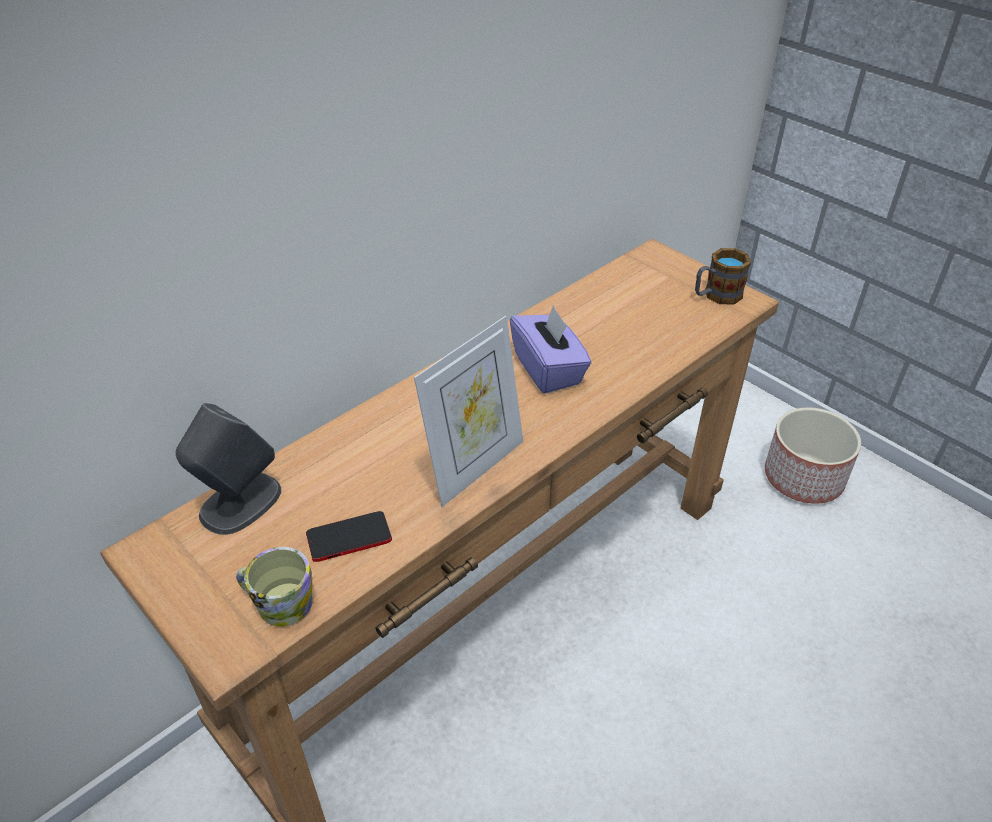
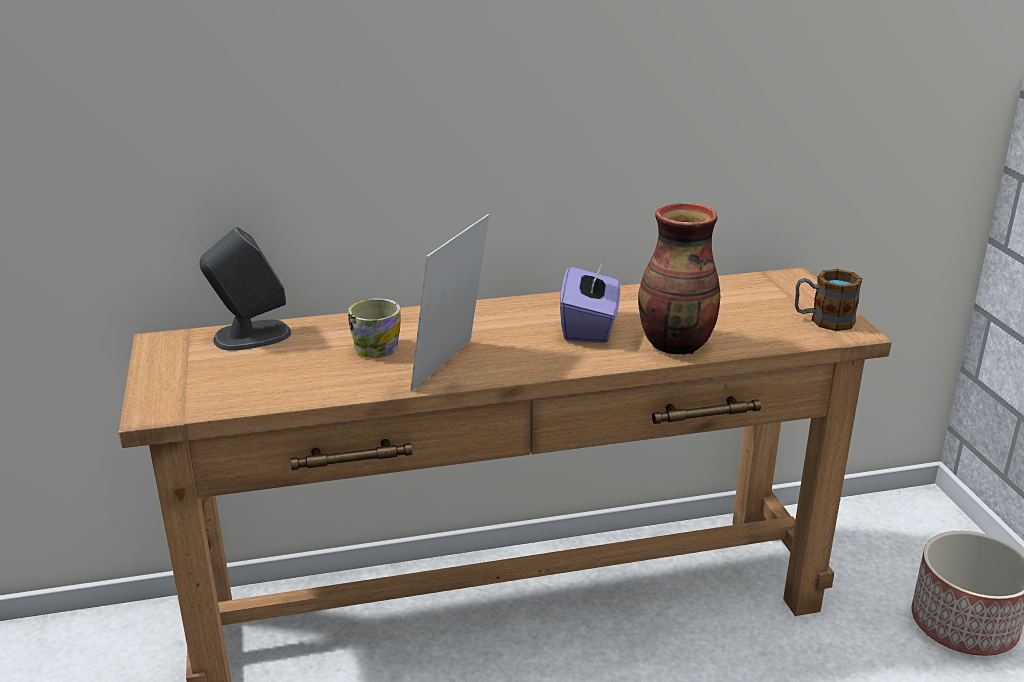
camera: 30 degrees right, 15 degrees down
mug [236,547,312,627] -> mug moved to [348,298,401,358]
phone [306,511,392,562] -> none
picture frame [414,316,523,507] -> picture frame turned 135 degrees clockwise [410,214,489,392]
none -> vase [638,203,720,355]

